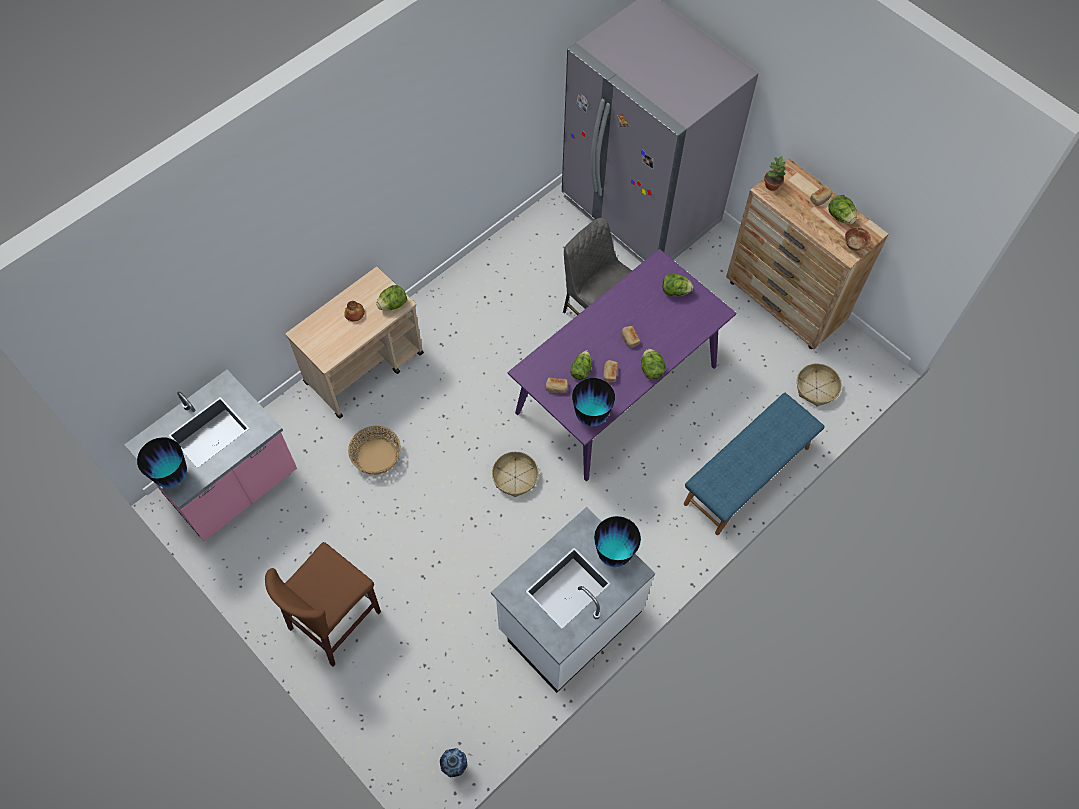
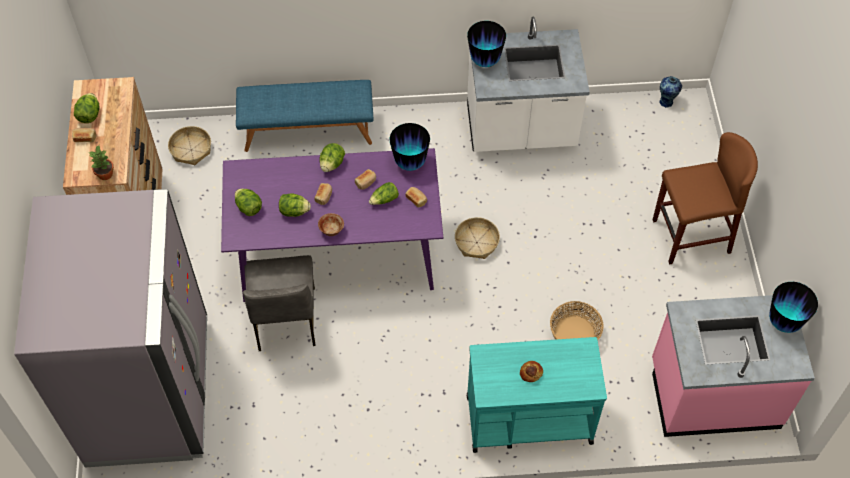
camera: 140 degrees left, 5 degrees down
beige cart [286,267,424,419] -> turquoise cart [467,337,607,453]
lettuce [376,285,407,310] -> lettuce moved to [279,193,311,217]
bowl [845,227,871,251] -> bowl moved to [318,213,344,236]

